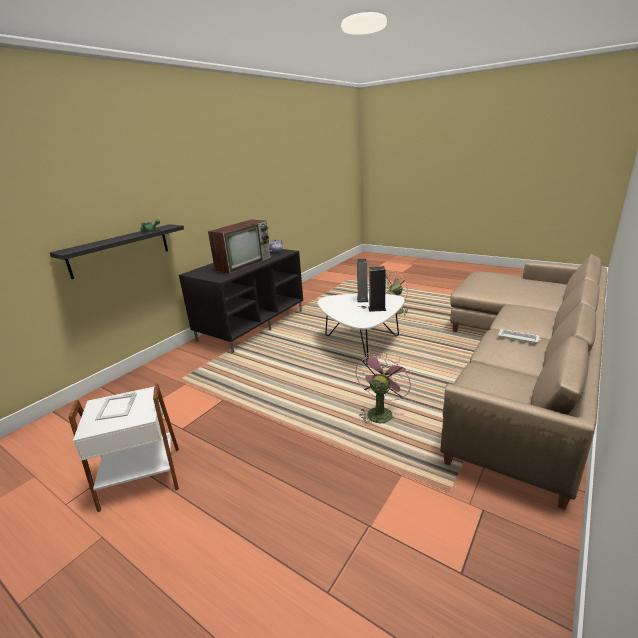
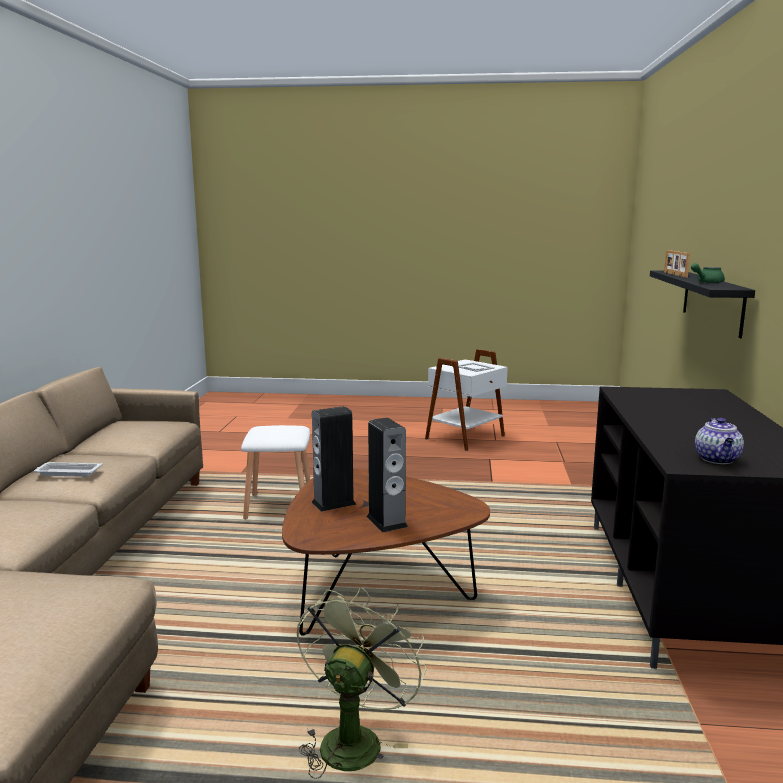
camera: 150 degrees right, 10 degrees down
television [208,220,271,274] -> none
white coffee table [318,293,404,365] -> brown coffee table [282,469,490,636]
pink fan [356,351,412,426] -> white stool [241,425,311,520]
none -> picture frame [664,250,690,277]

